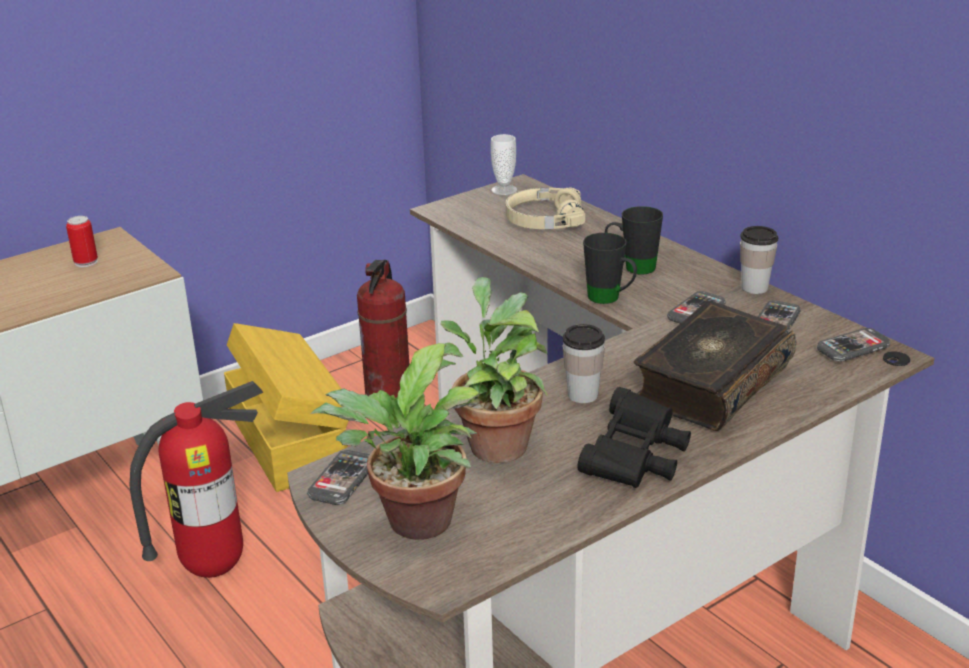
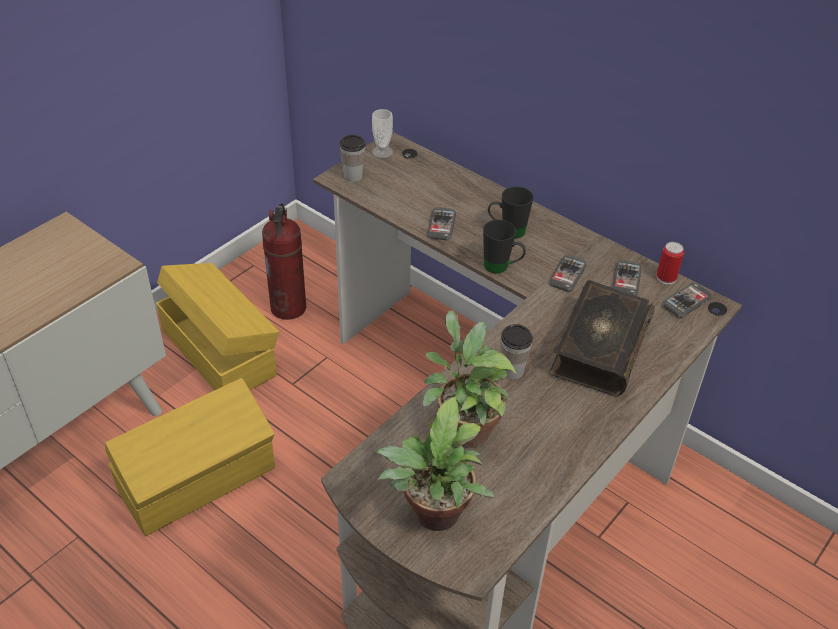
camera: 15 degrees left, 15 degrees up
can [66,216,98,267] -> can moved to [657,242,684,285]
fire extinguisher [129,381,263,578] -> yellow storage box [105,378,275,536]
phone [307,450,370,505] -> phone moved to [427,207,456,240]
beige headphones [506,187,585,229] -> none
black binoculars [577,387,691,488] -> none
cup [740,226,778,294] -> cup moved to [340,135,365,182]

